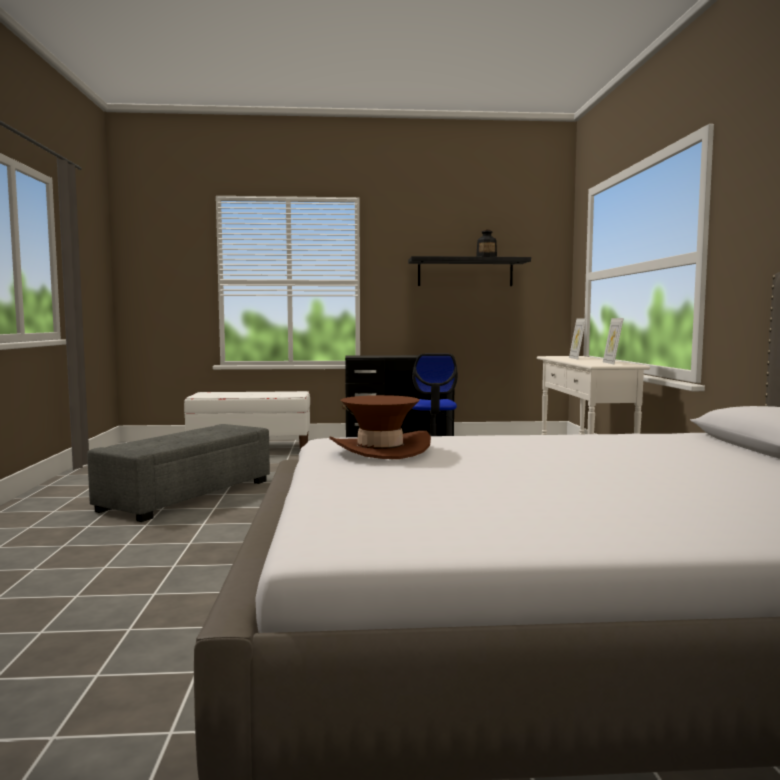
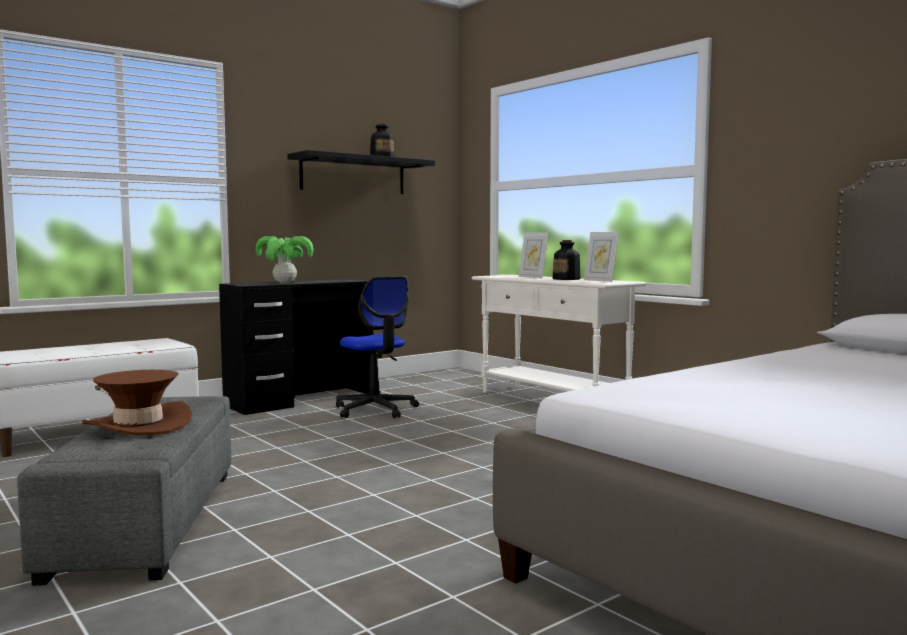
camera: 35 degrees left, 0 degrees up
brown hat [329,395,431,459] -> brown hat moved to [82,370,192,436]
none -> potted plant [256,236,314,284]
none -> bottle [553,240,580,280]

